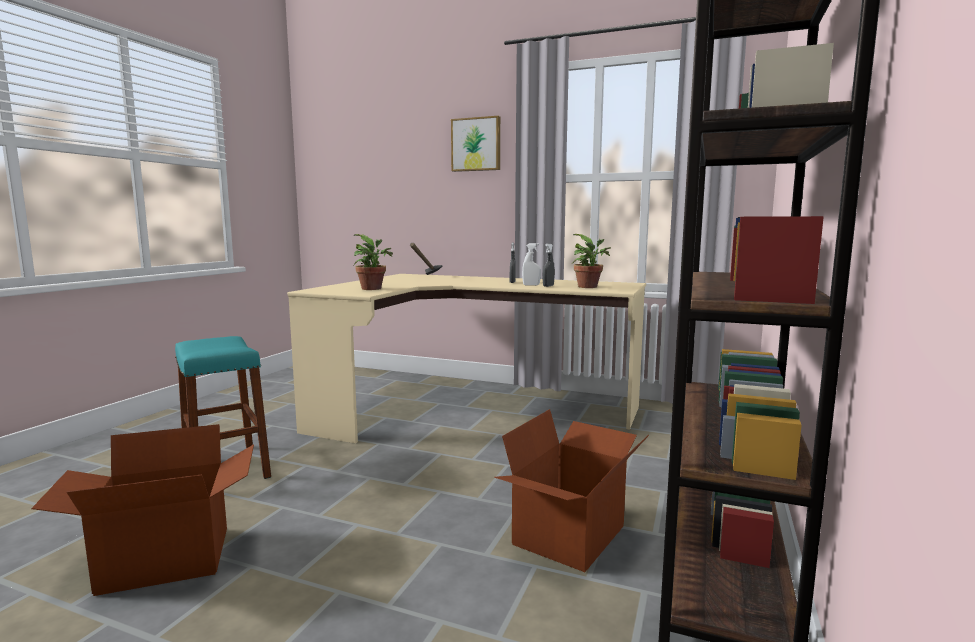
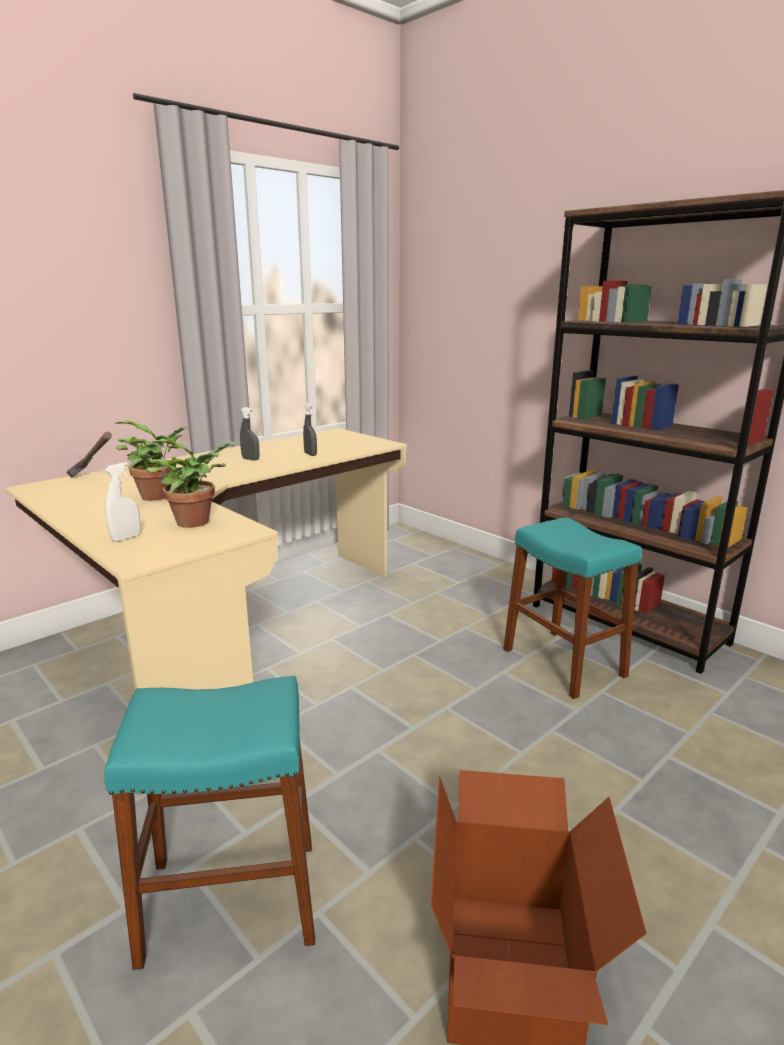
camera: 65 degrees left, 10 degrees up
picture [451,116,500,172] -> none
cardboard box [494,409,649,572] -> turquoise stool [503,517,642,699]
white spray bottle [522,243,541,286] -> white spray bottle moved to [105,462,140,542]
potted plant [573,234,611,288] -> potted plant moved to [115,420,189,501]

